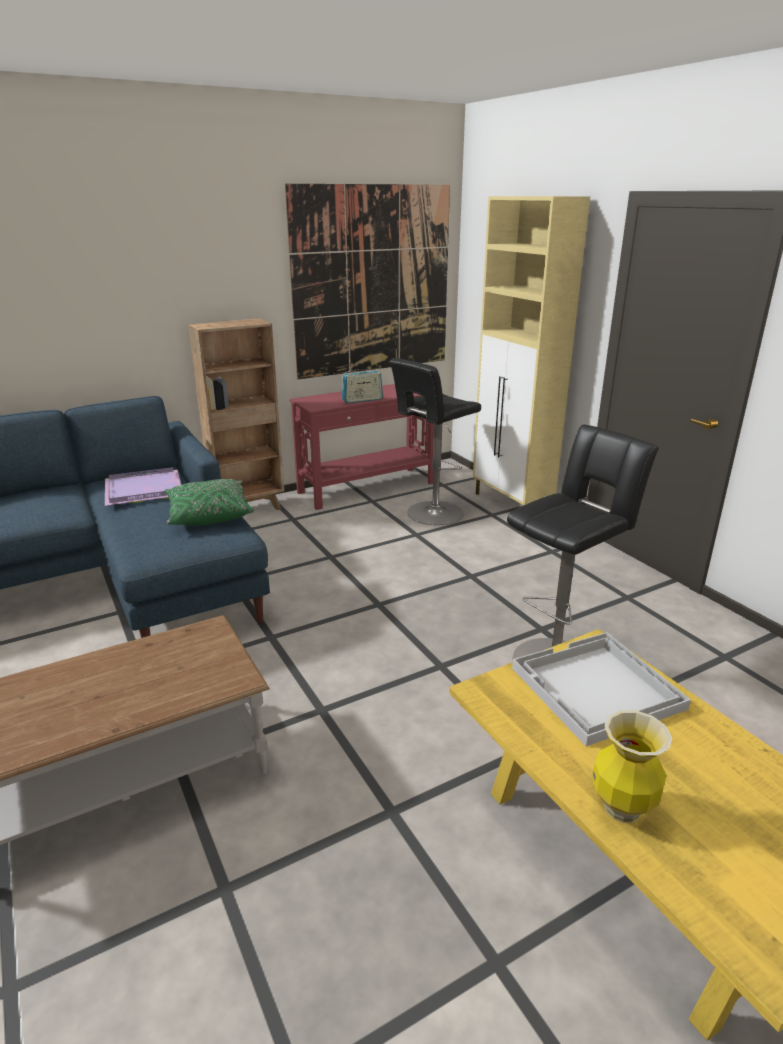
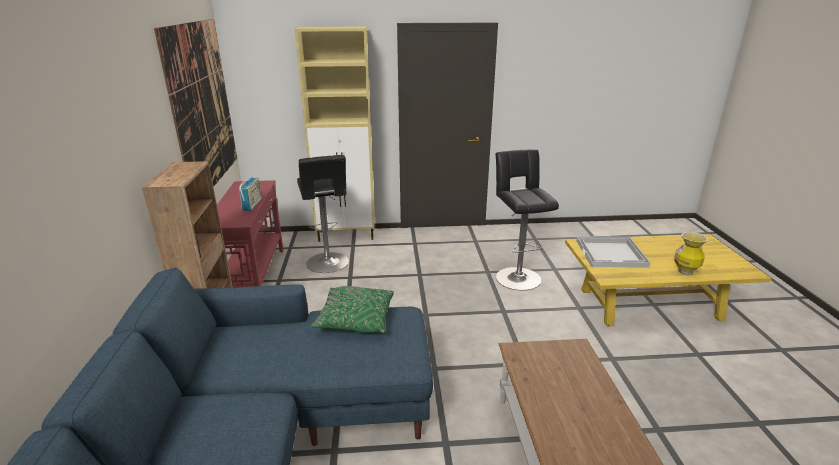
camera: 65 degrees left, 0 degrees up
purple tray [105,467,181,506] -> none

